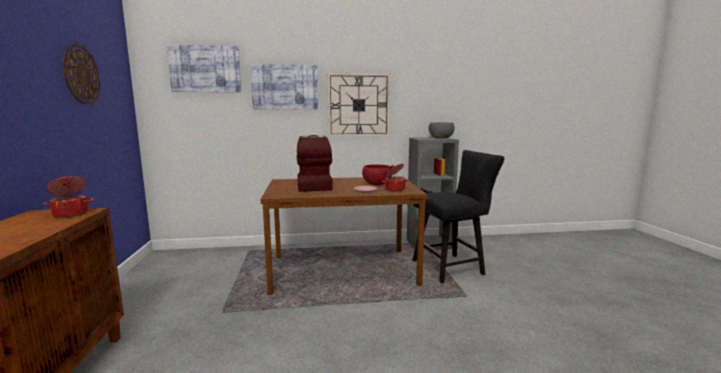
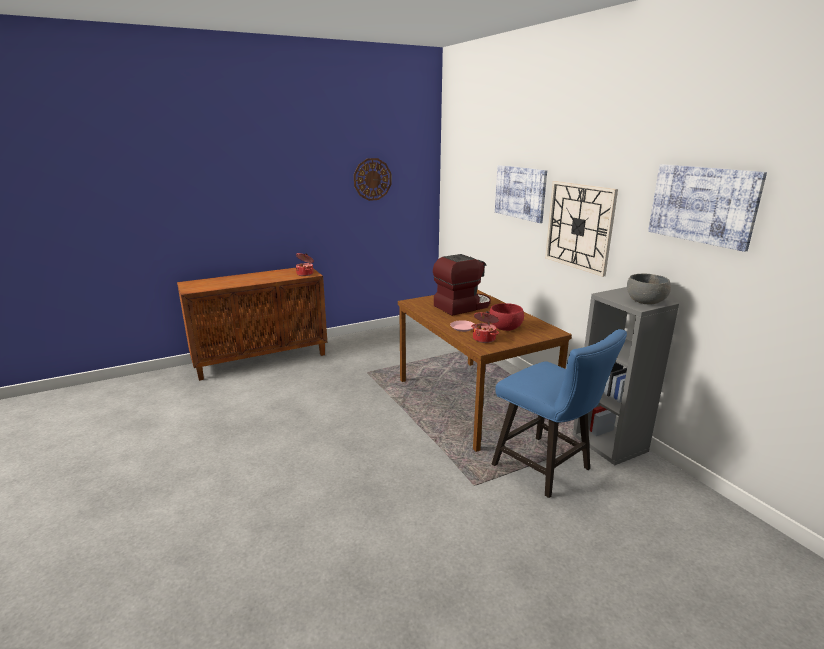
camera: 70 degrees right, 10 degrees up
picture [167,44,241,92] -> picture moved to [648,164,767,252]
black chair [412,150,504,283] -> blue chair [492,329,627,498]

